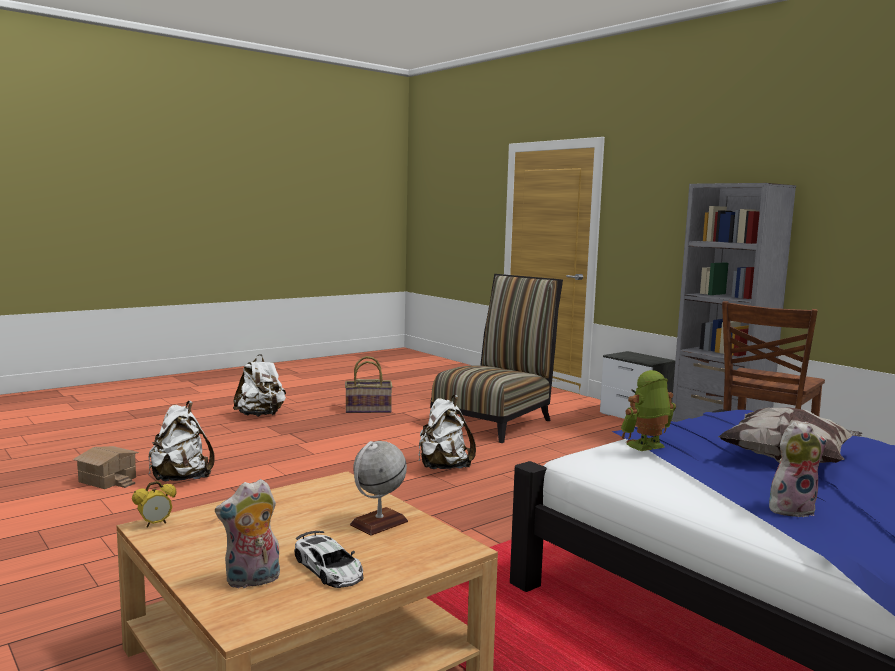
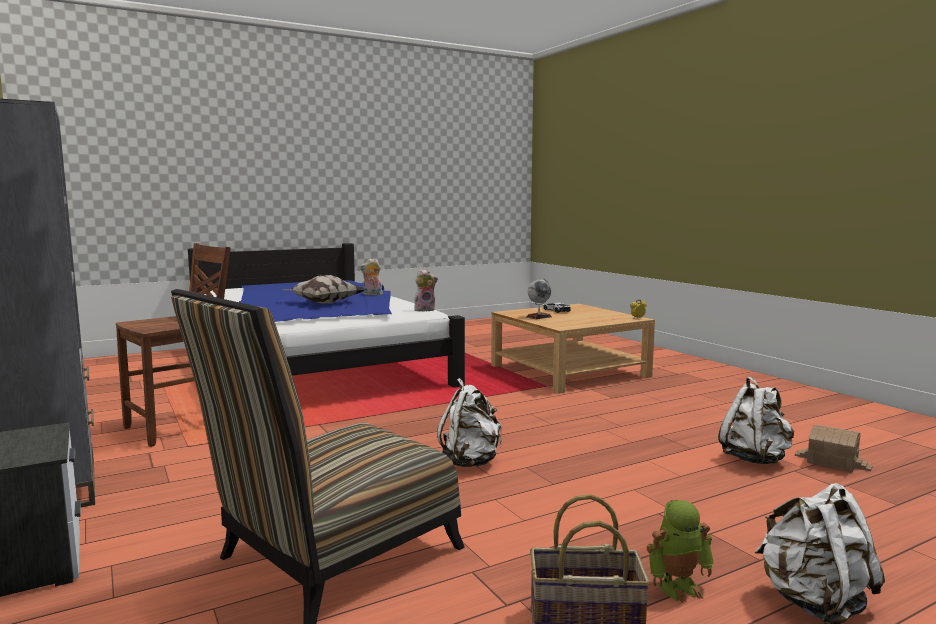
camera: 170 degrees left, 0 degrees up
plush toy [215,479,280,588] -> plush toy moved to [414,269,438,312]
toy robot [621,370,676,451] -> toy robot moved to [647,500,714,603]

